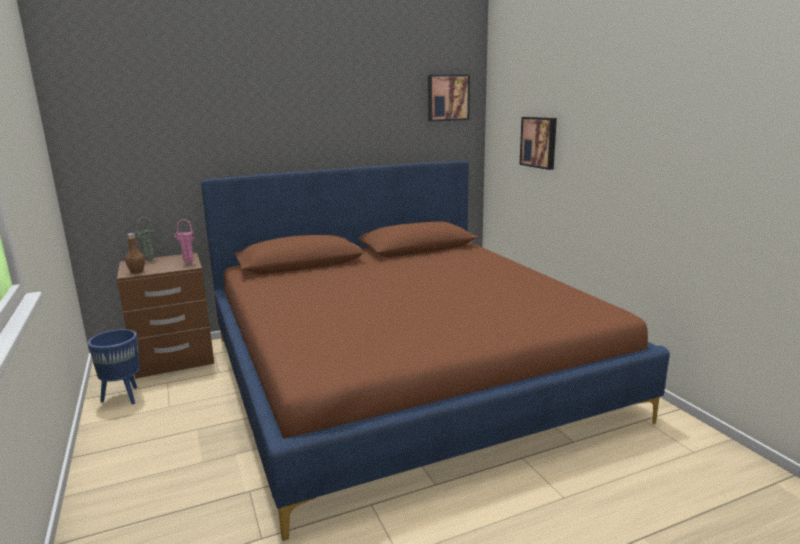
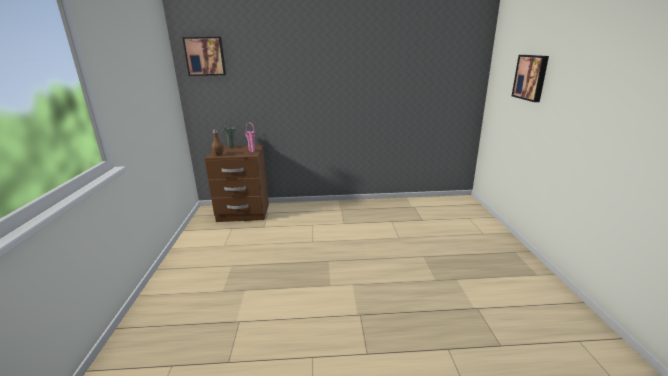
camera: 20 degrees right, 5 degrees up
blue planter [88,329,140,404] -> none
brown bed [201,161,670,541] -> none
picture [428,74,470,121] -> picture moved to [182,37,226,76]

